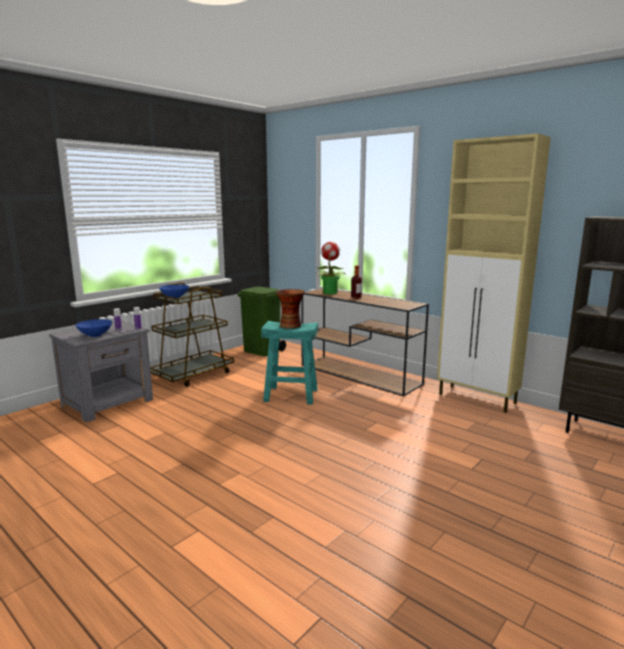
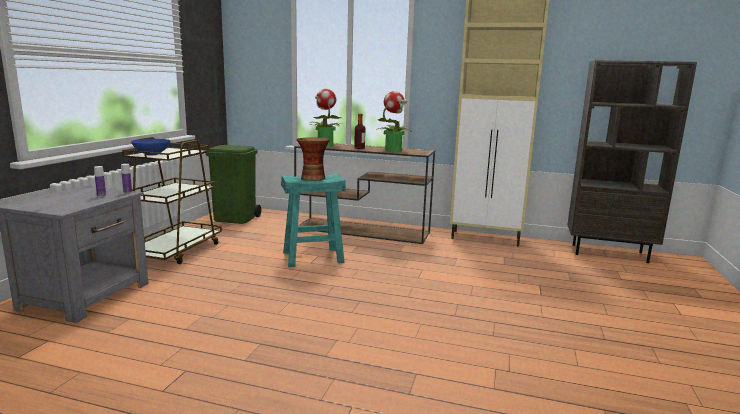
camera: 25 degrees left, 0 degrees up
blue bowl [76,319,112,337] -> none
none -> potted plant [376,91,413,152]

